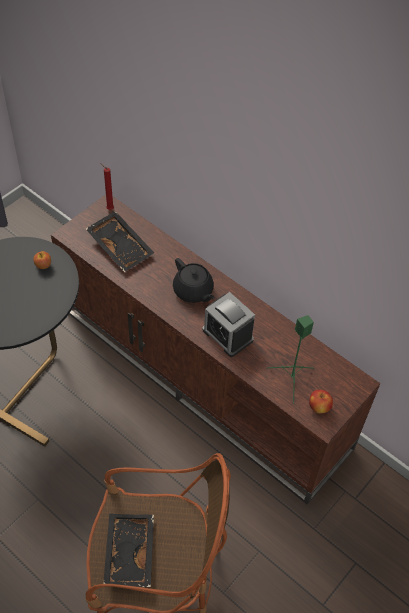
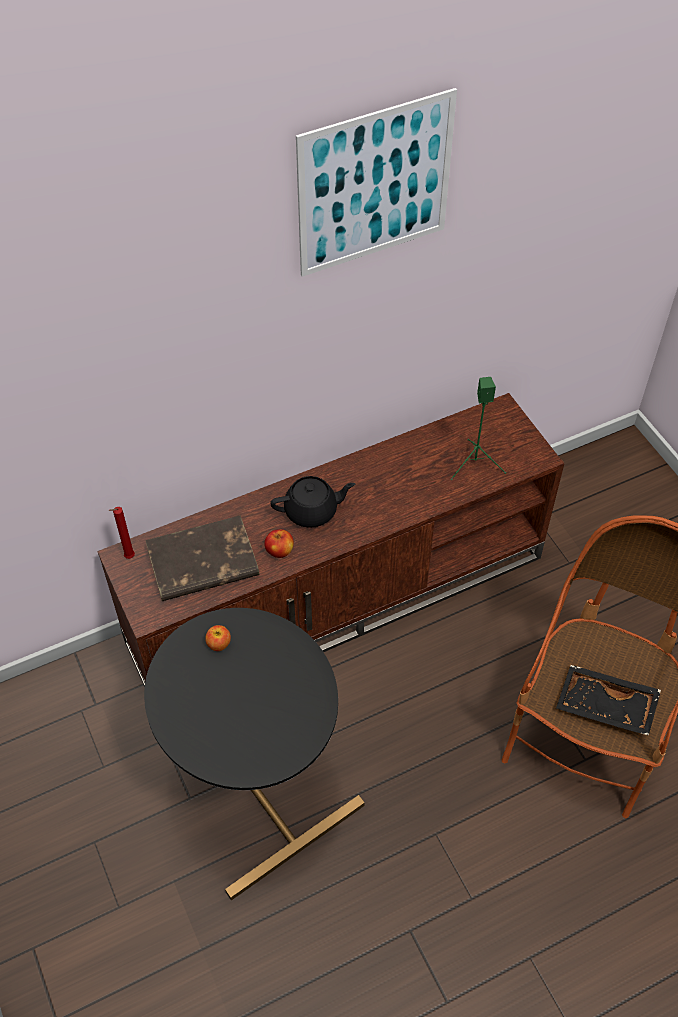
camera: 65 degrees left, 0 degrees up
black tray [86,211,154,272] -> brown book [145,515,259,601]
alarm clock [202,292,255,357] -> none
apple [309,390,333,413] -> apple moved to [264,529,294,558]
none -> picture [296,88,457,277]

